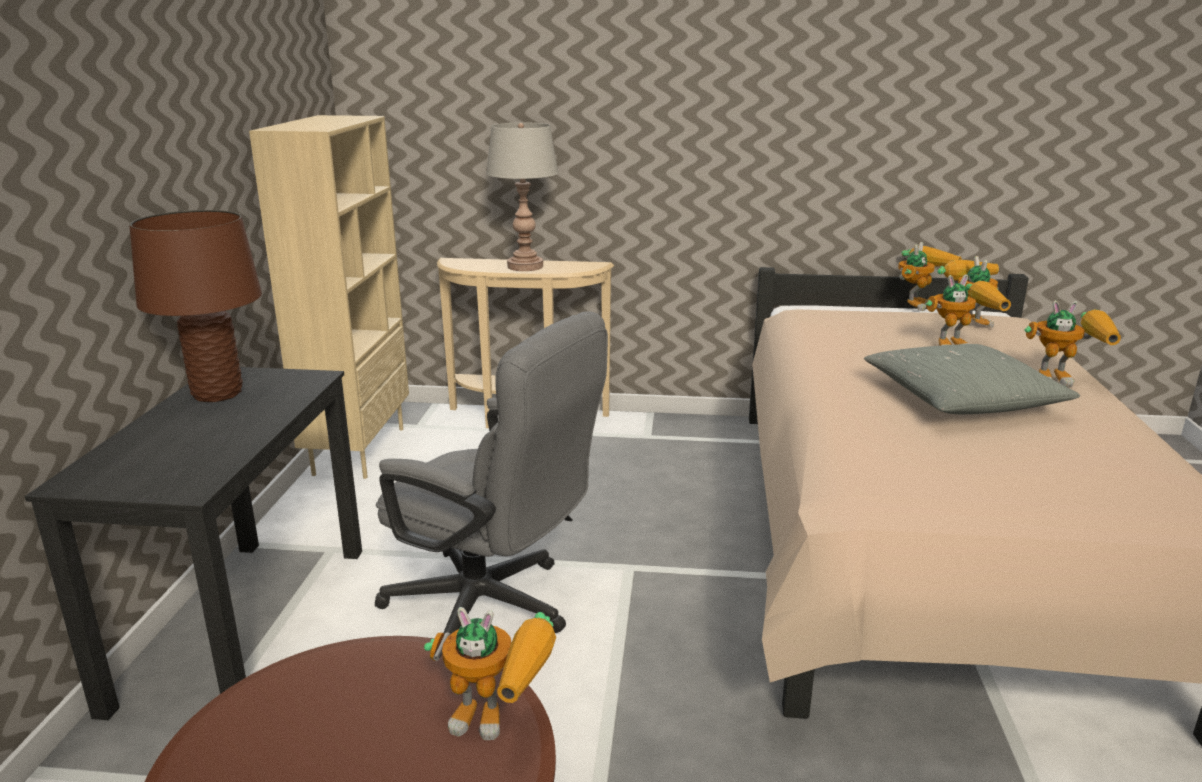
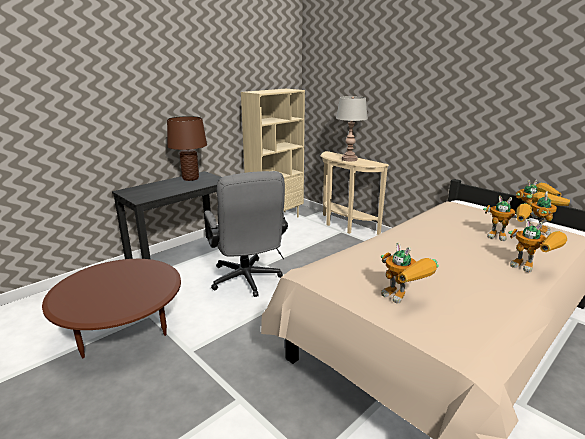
camera: 40 degrees right, 0 degrees up
toy robot [424,607,556,740] -> toy robot moved to [381,243,439,304]
grey pillow [864,344,1080,414] -> none

